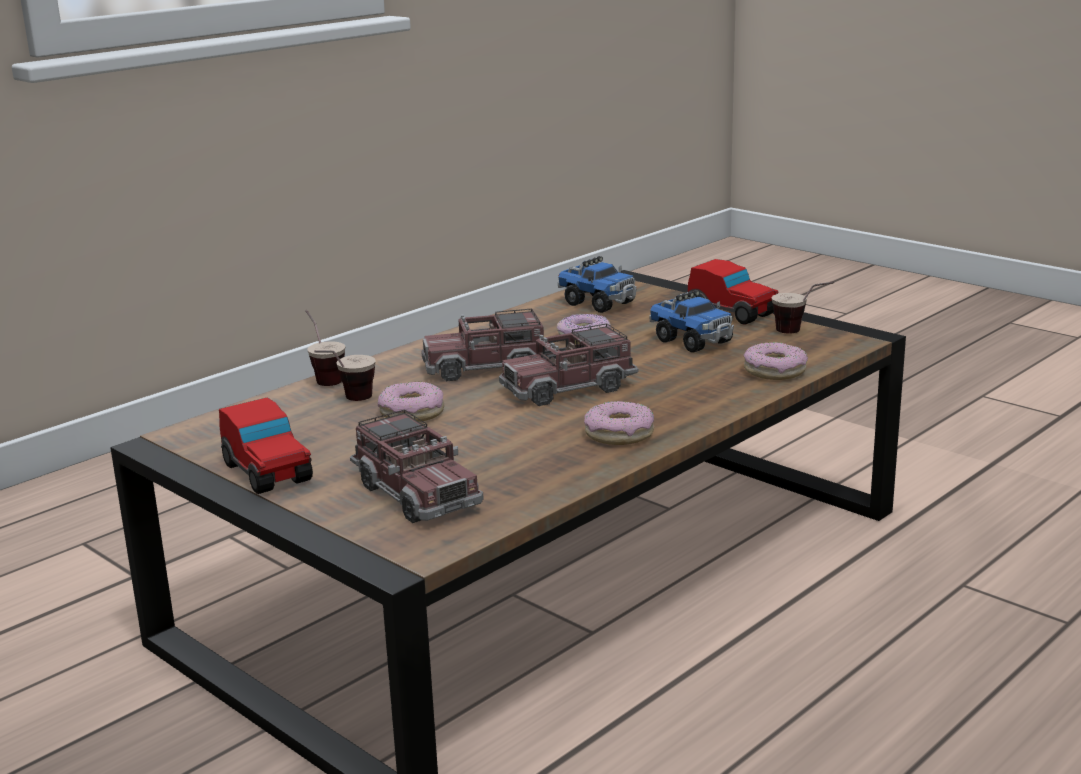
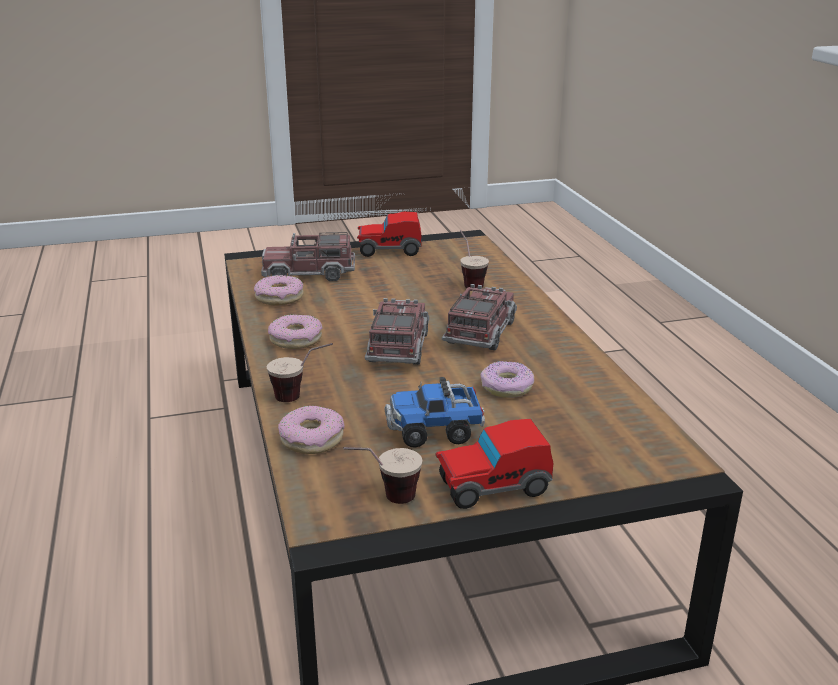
camera: 120 degrees right, 5 degrees up
cup [305,310,345,386] -> cup moved to [267,343,333,402]
donut [378,382,444,422] -> donut moved to [254,275,304,305]
toy truck [558,256,636,313] -> none

